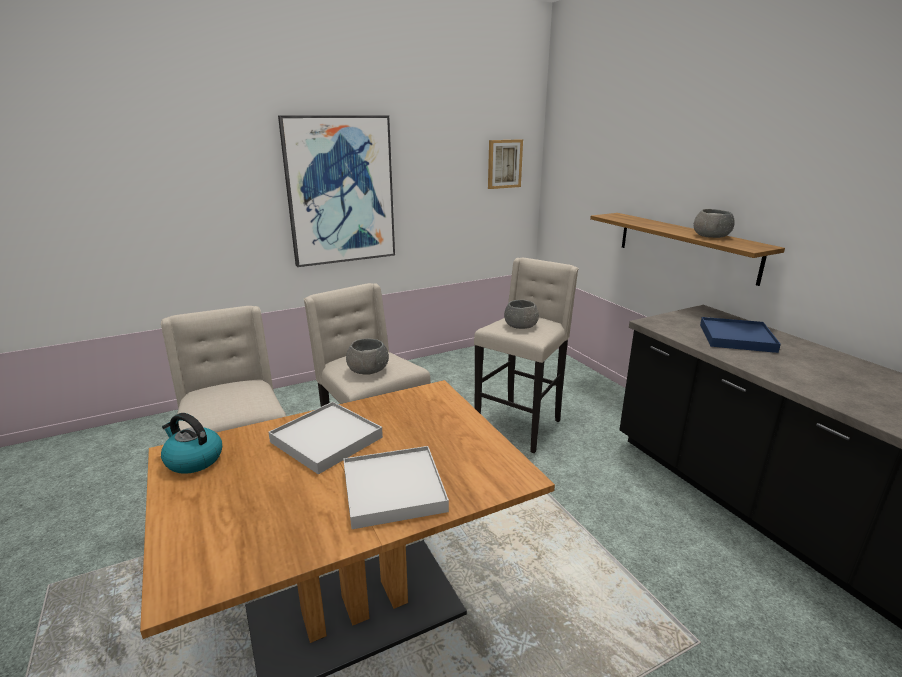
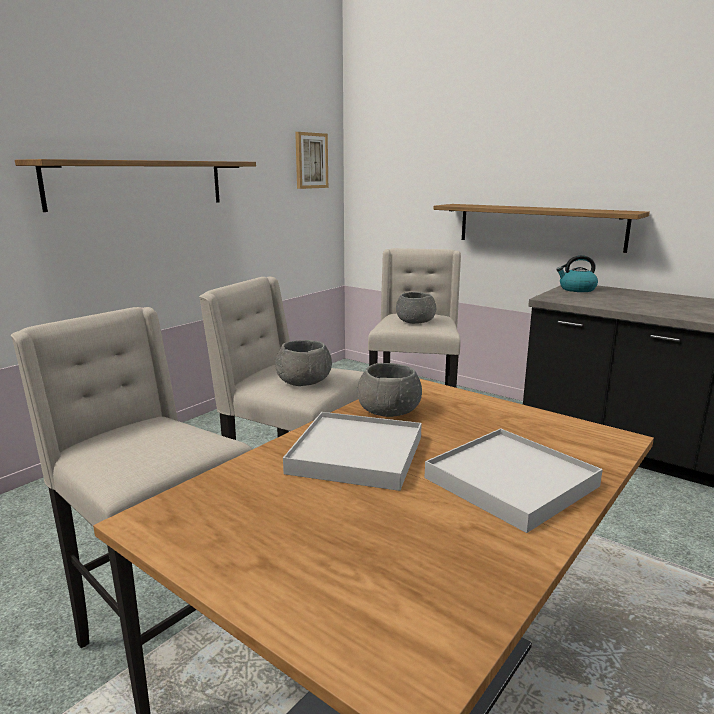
camera: 25 degrees left, 5 degrees down
kettle [161,413,222,474] -> kettle moved to [556,255,598,292]
picture [278,116,395,267] -> shelf [15,159,256,212]
grey bowl [694,209,735,238] -> grey bowl moved to [357,363,422,417]
blue tray [700,317,781,353] -> none

